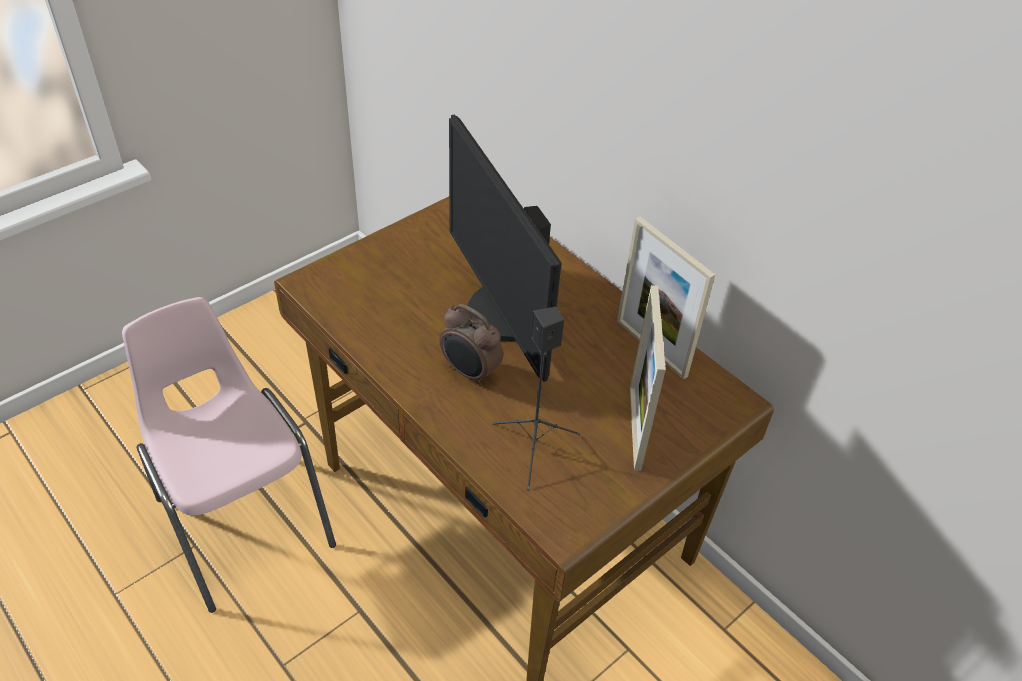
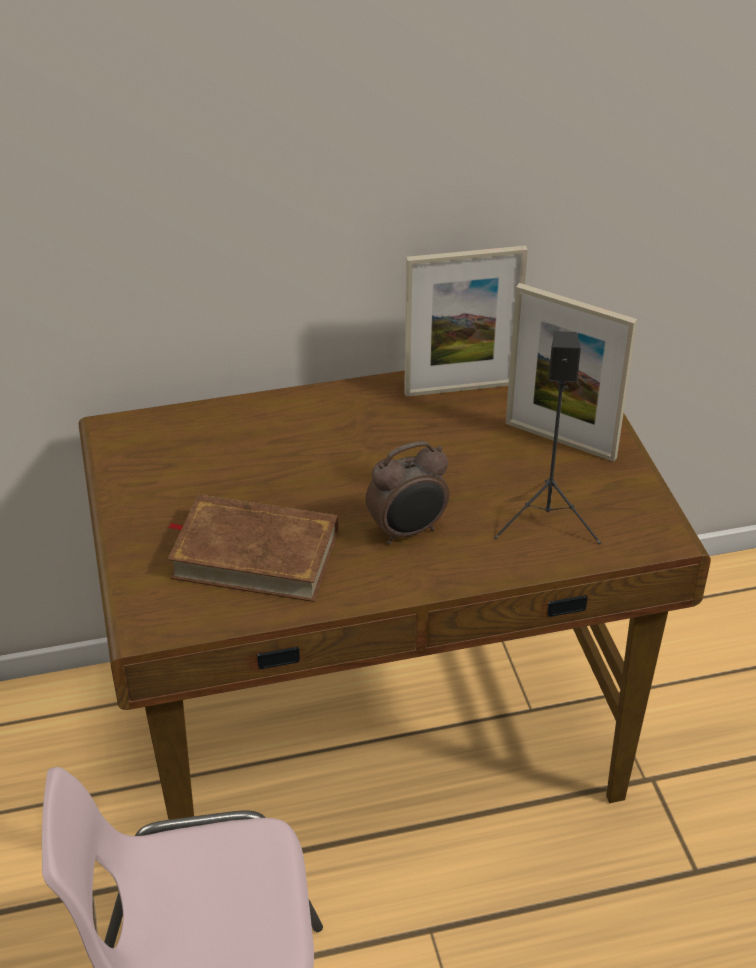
camera: 60 degrees left, 5 degrees down
monitor [449,115,561,382] -> none
none -> brown book [167,494,339,602]

